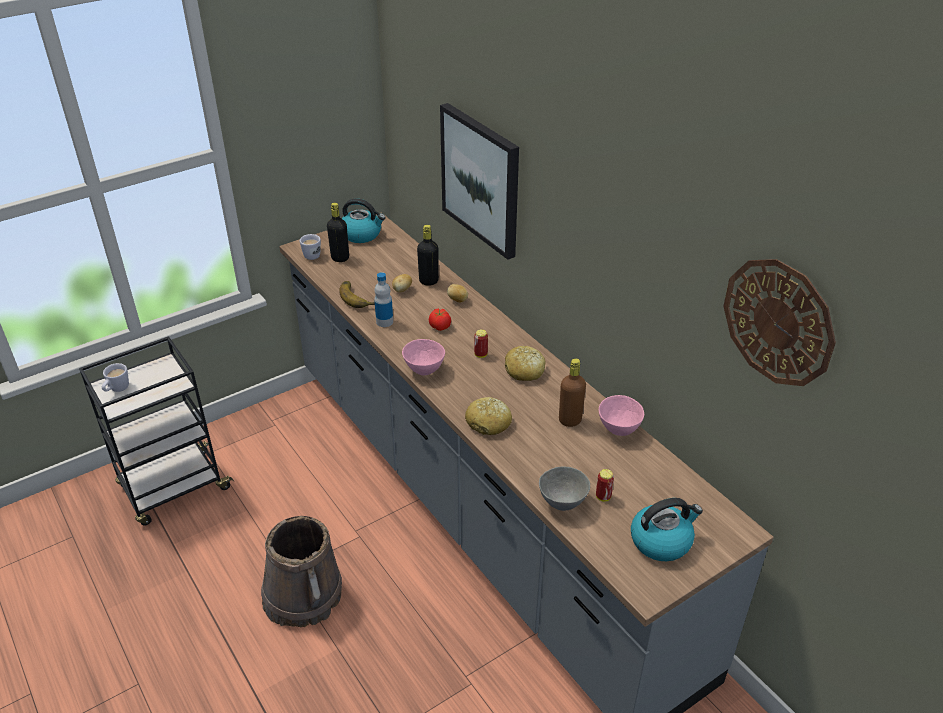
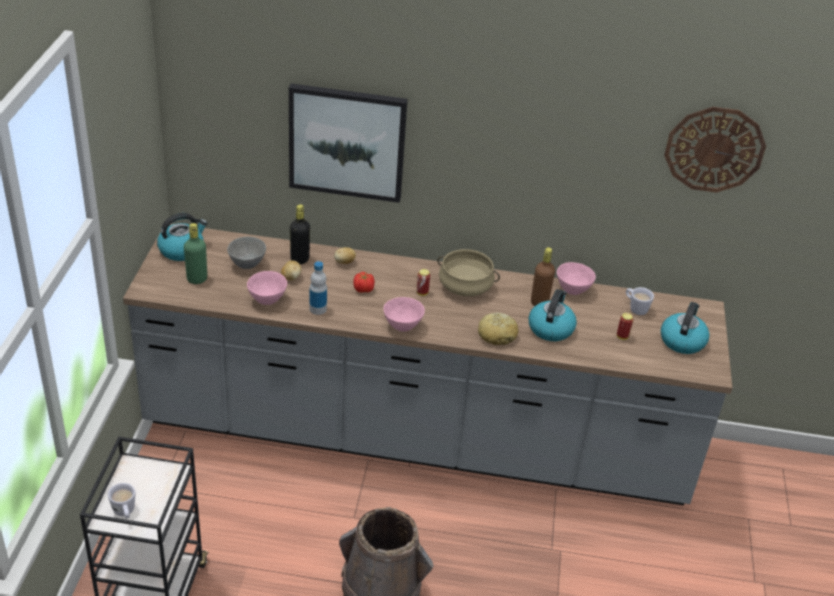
camera: 50 degrees left, 0 degrees up
white mug [300,234,321,260] -> white mug moved to [626,287,654,315]
black bottle [327,203,349,262] -> green bottle [184,223,207,284]
banana [339,281,375,308] -> pink bowl [247,271,287,305]
bread [505,346,545,381] -> beige cooking pot [437,249,500,296]
grey bowl [539,467,590,511] -> grey bowl moved to [227,237,266,269]
none -> kettle [528,289,577,341]

